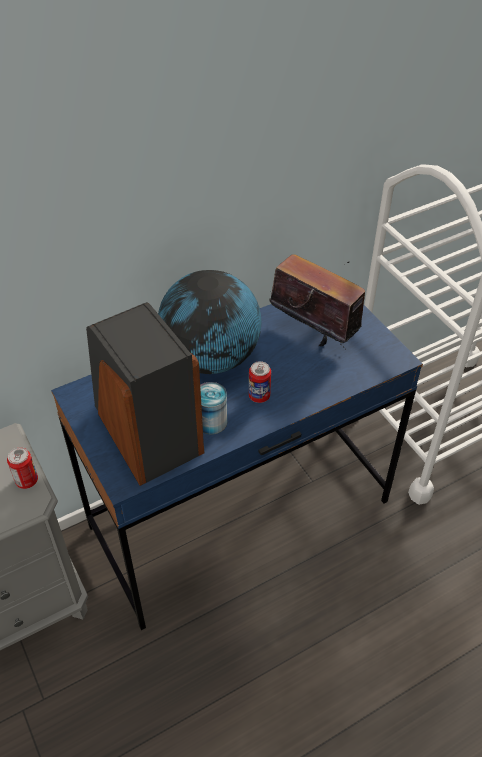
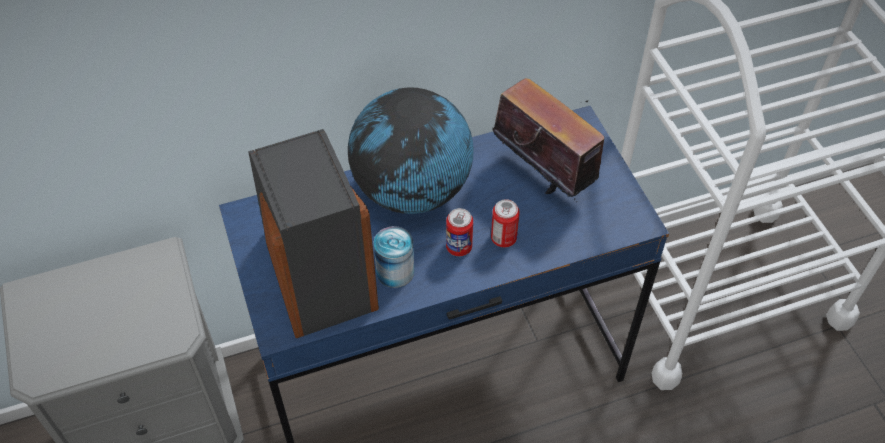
camera: 10 degrees right, 5 degrees up
can [7,447,38,489] -> can moved to [491,199,520,247]

